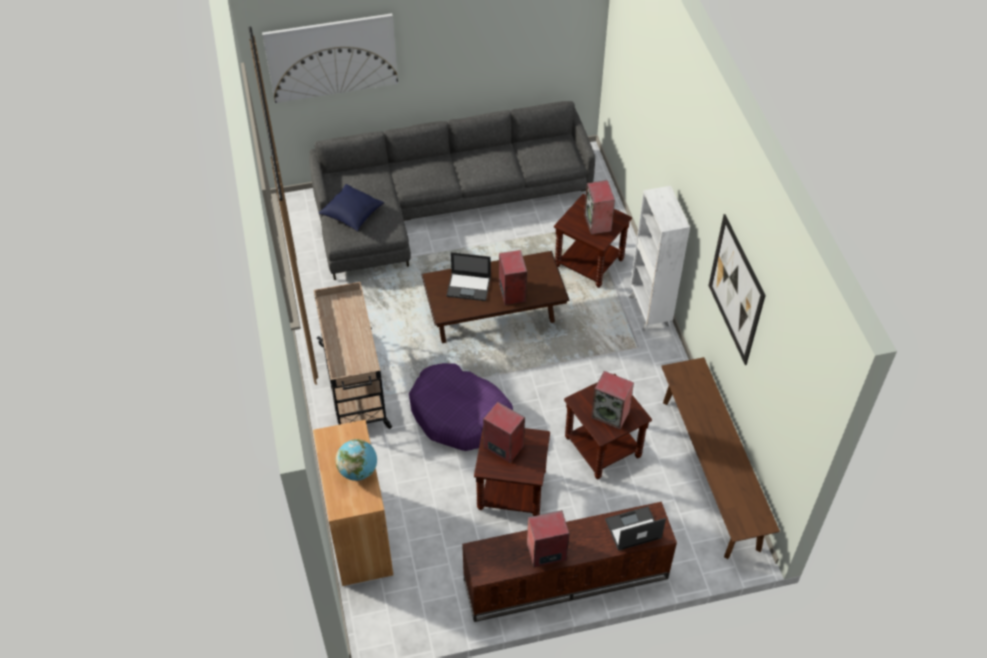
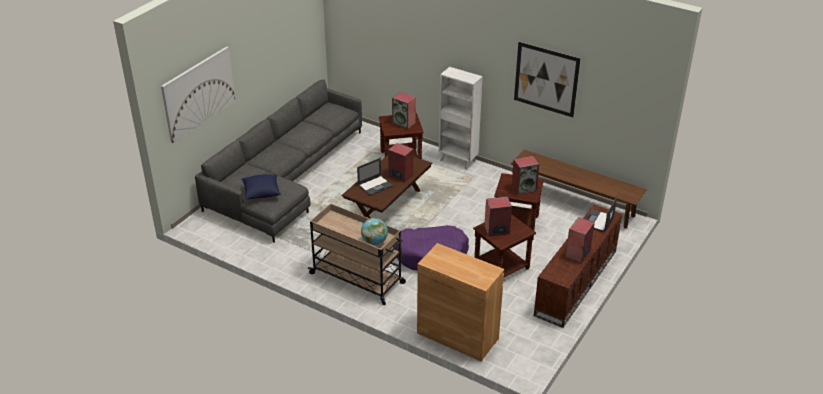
camera: 45 degrees left, 15 degrees down
globe [336,439,377,481] -> globe moved to [361,218,388,245]

